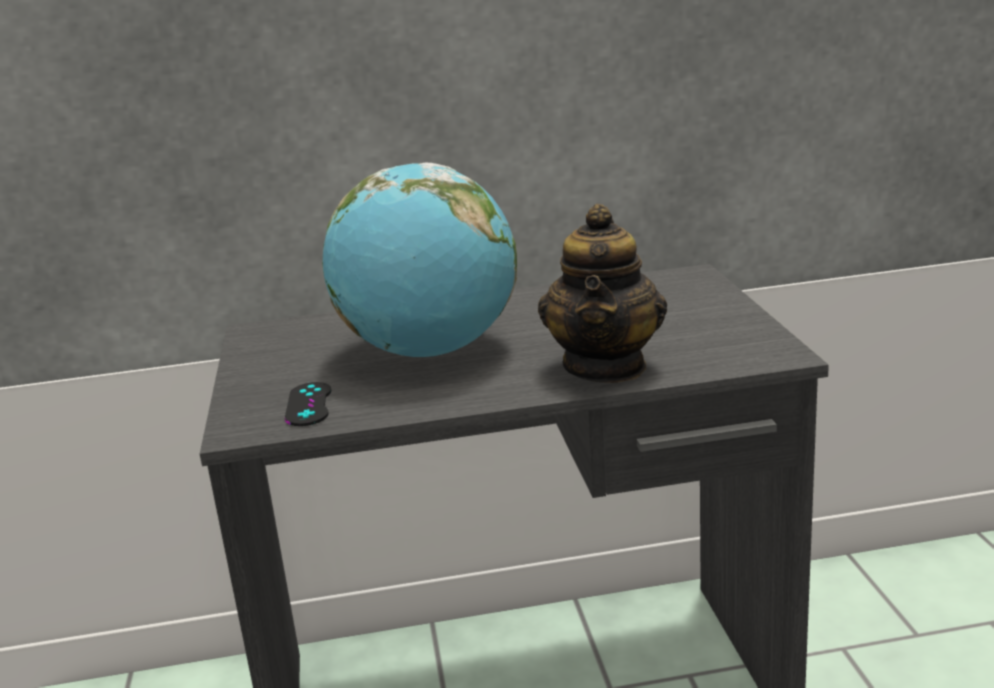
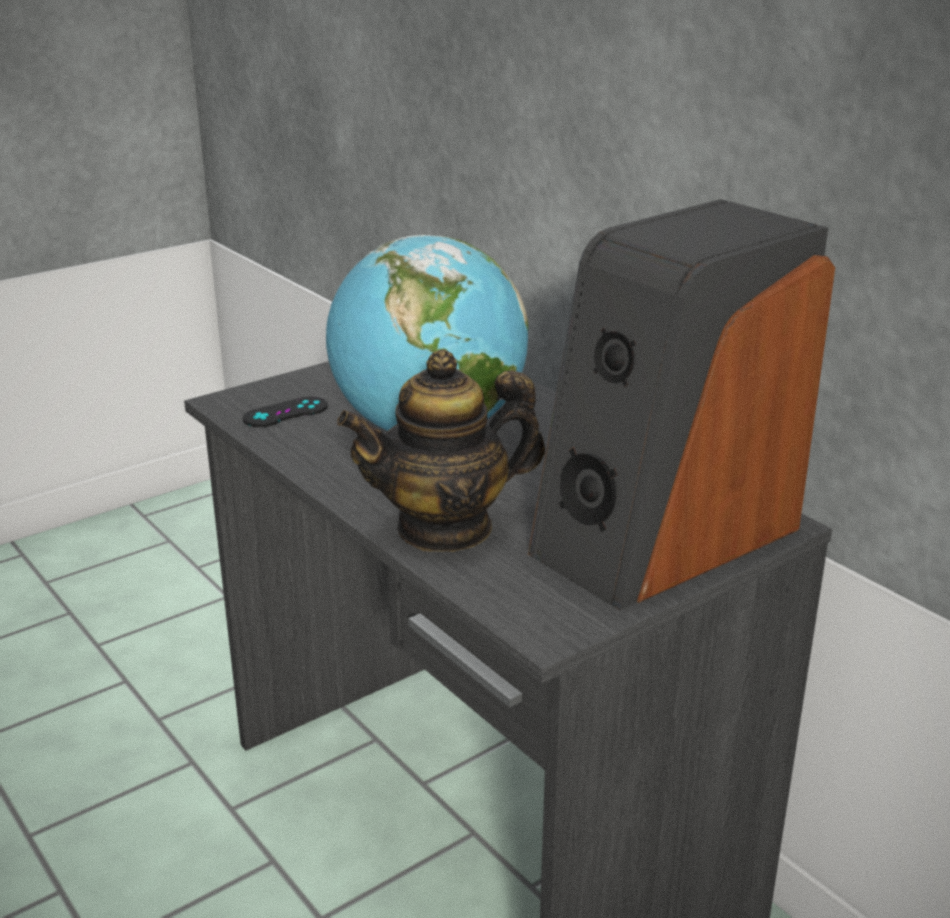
camera: 60 degrees right, 5 degrees up
none -> speaker [528,199,835,611]

